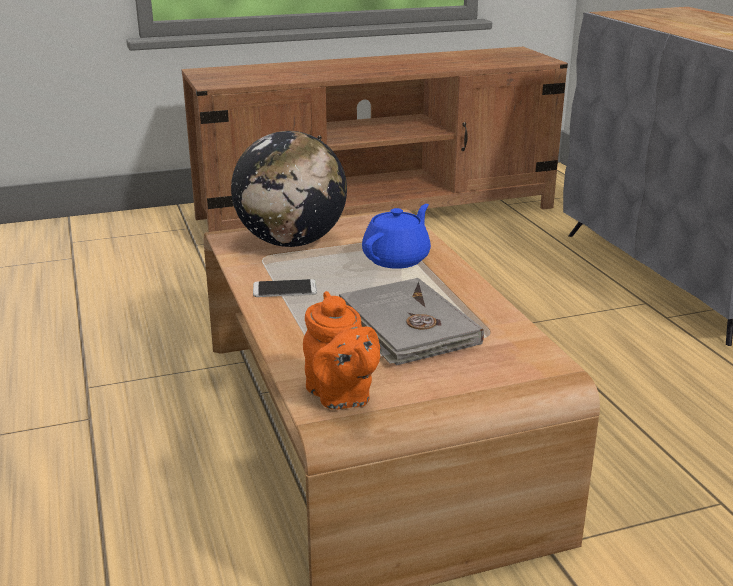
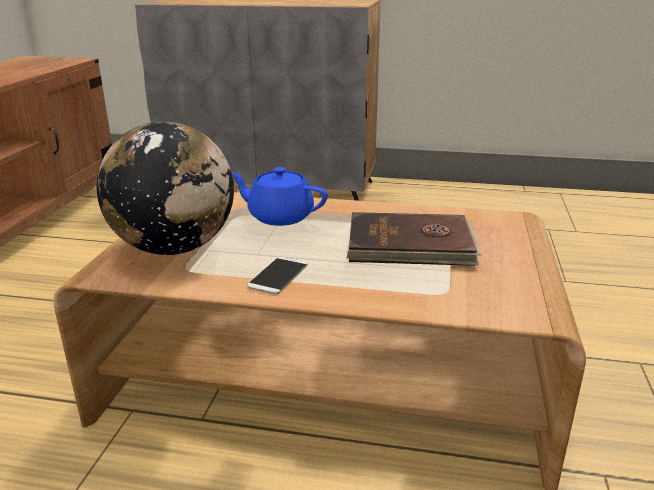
camera: 60 degrees left, 0 degrees up
orange teapot [303,291,380,410] -> none
grey book [339,278,484,365] -> brown book [347,212,481,266]
blue teapot [362,204,431,269] -> blue teapot turned 45 degrees counterclockwise [232,167,328,226]

